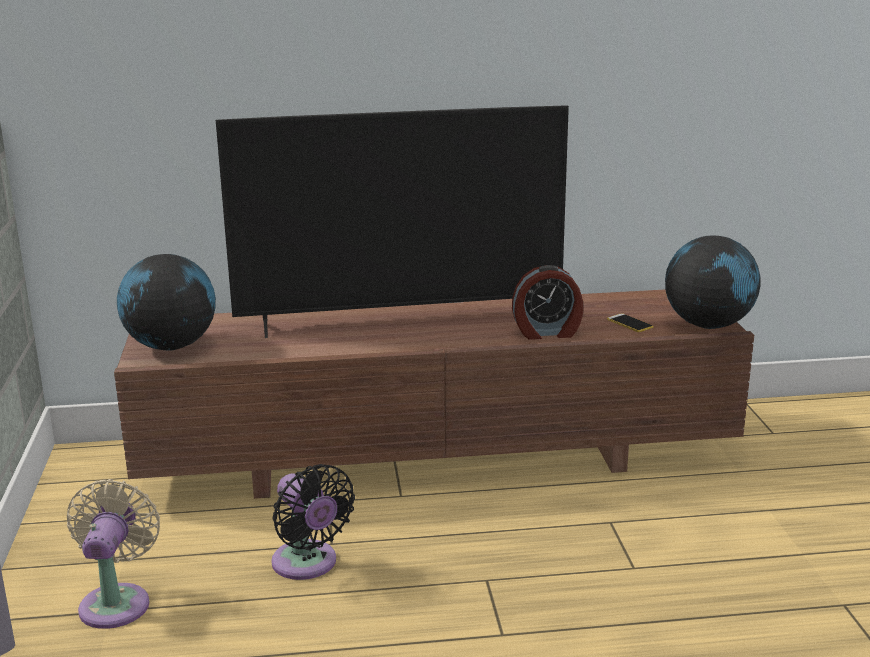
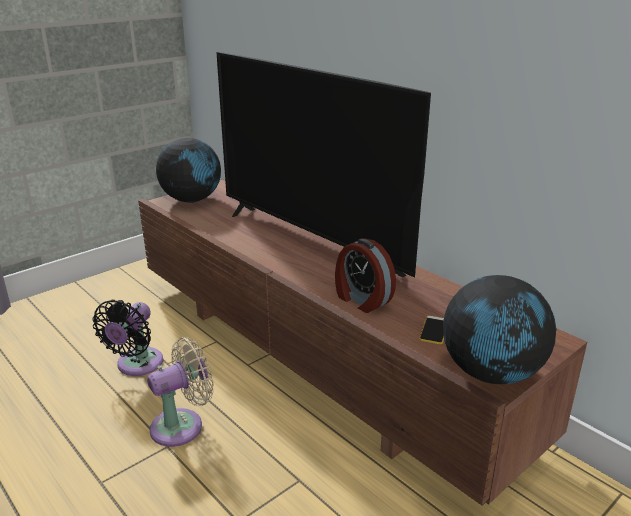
camera: 55 degrees right, 5 degrees up
beige fan [67,479,160,629] -> beige fan moved to [147,337,214,447]

